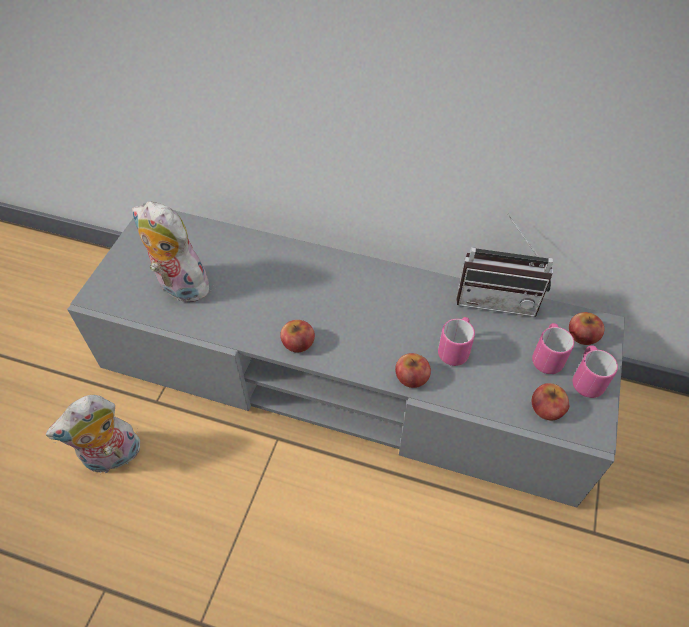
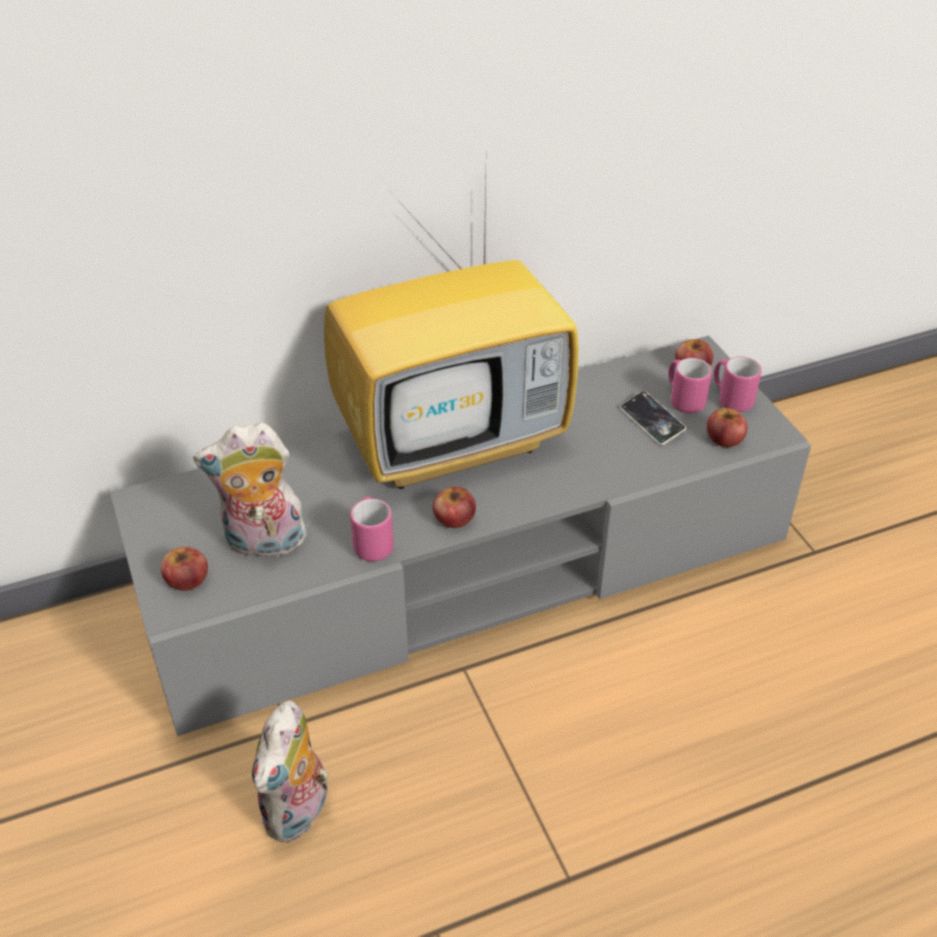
camera: 40 degrees left, 10 degrees down
apple [395,353,431,388] -> apple moved to [161,547,208,591]
pink mug [438,317,475,366] -> pink mug moved to [350,497,394,561]
radio [456,214,553,317] -> none
none -> television [324,180,579,489]
none -> phone [620,391,686,445]

